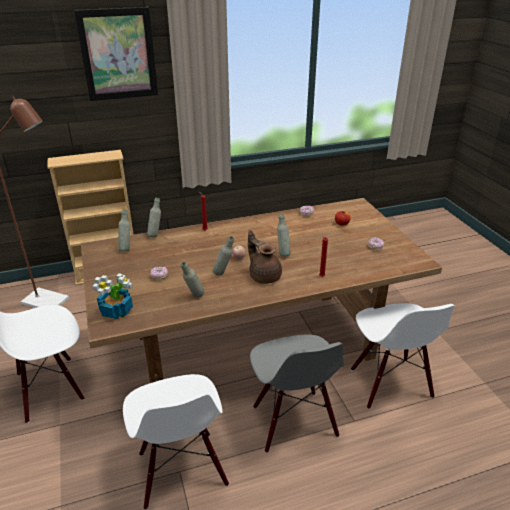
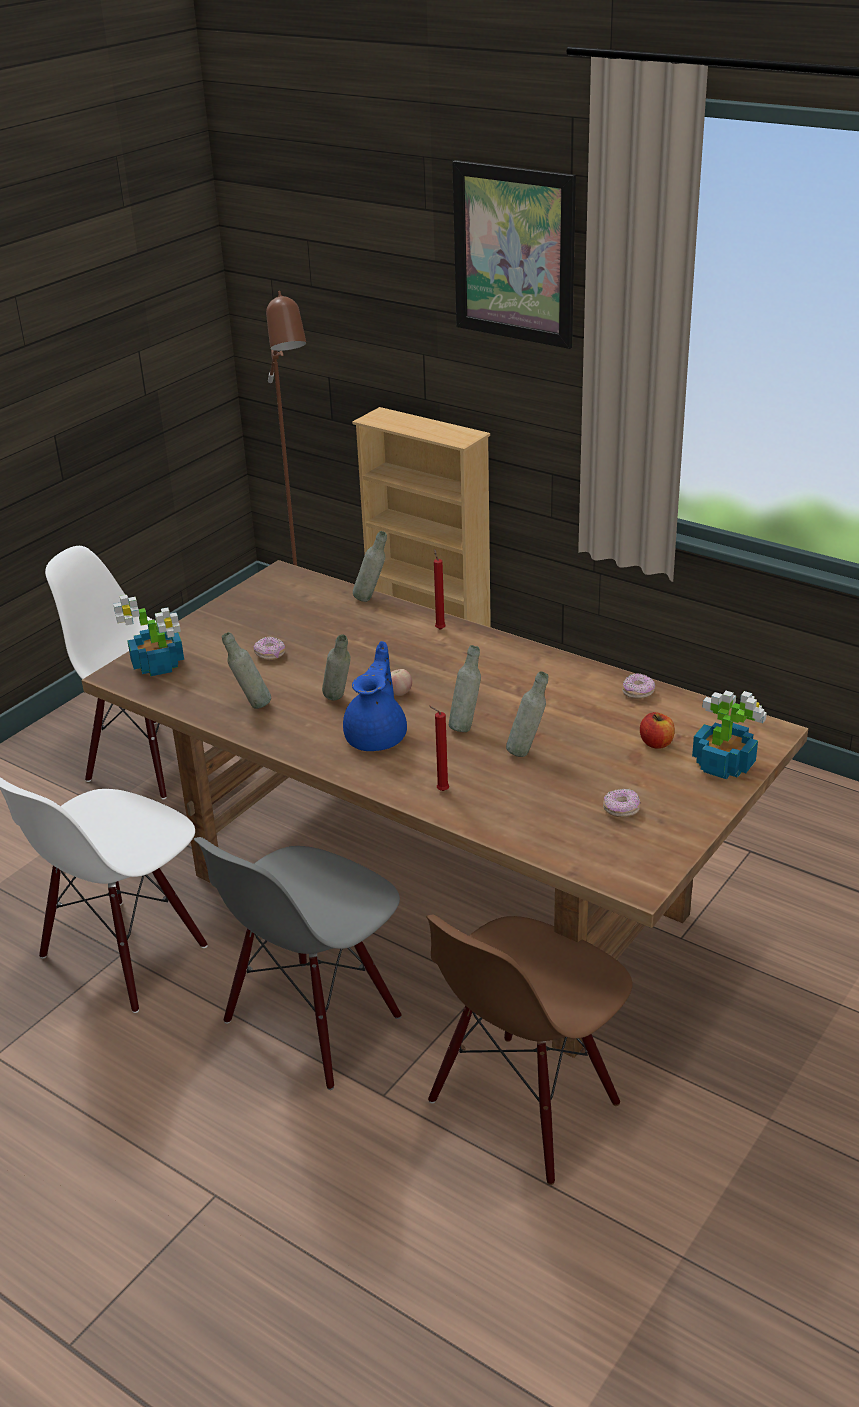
camera: 55 degrees right, 0 degrees up
grey bottle [119,210,130,251] -> grey bottle moved to [506,671,548,757]
brown teapot [248,230,282,284] -> blue teapot [343,641,407,751]
white chair [351,303,455,409] -> brown chair [426,915,633,1185]
none -> potted plant [692,691,767,779]

